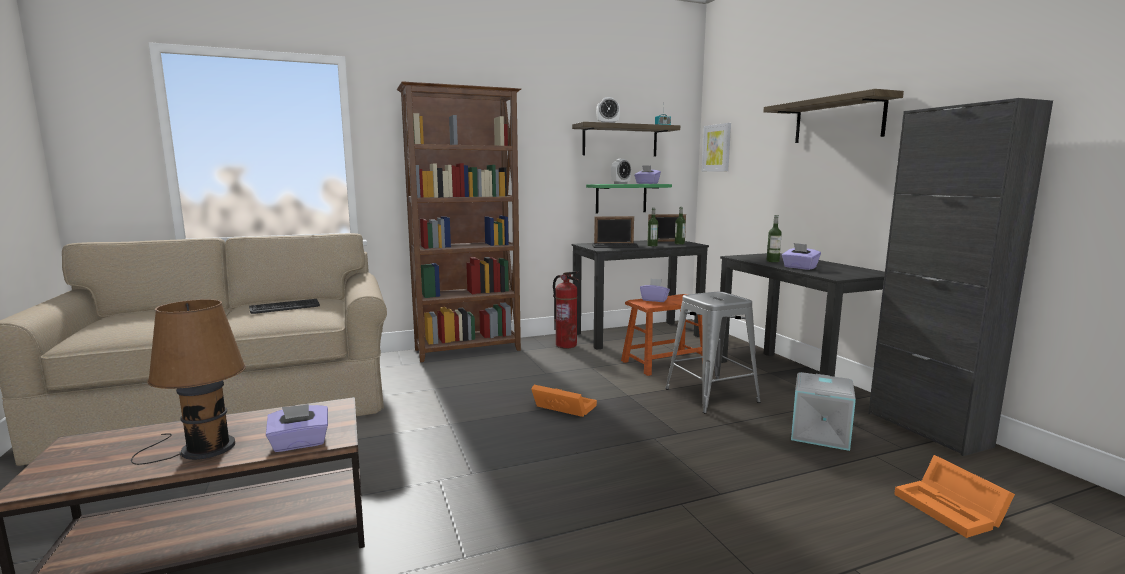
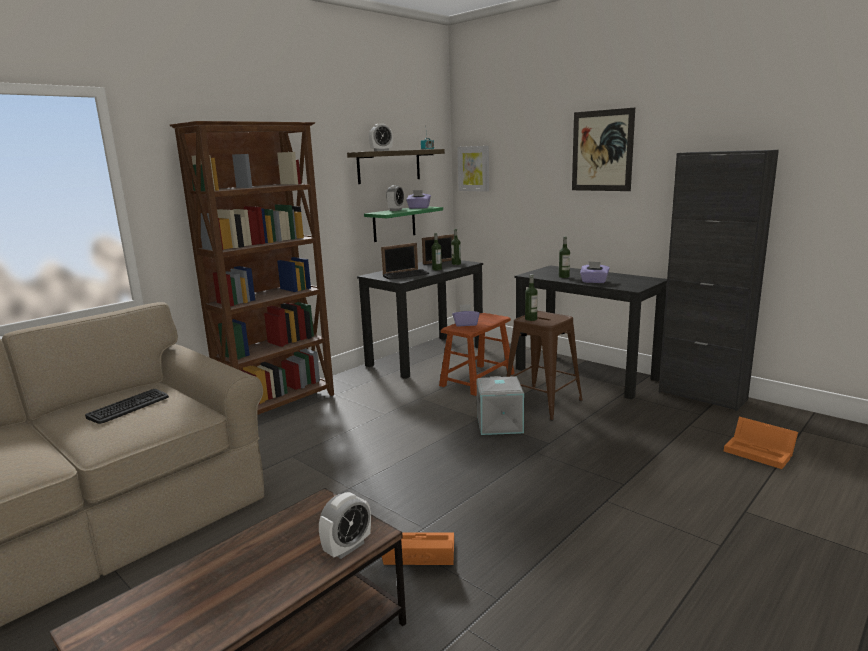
camera: 25 degrees left, 5 degrees up
brown table lamp [131,299,246,465] -> none
purple tissue box [266,404,328,452] -> alarm clock [319,492,371,559]
orange storage box [531,385,597,417] -> orange storage box moved to [382,533,454,565]
fire extinguisher [553,271,580,348] -> none
grey stool [665,292,761,413] -> brown stool [506,311,583,420]
shelf [763,89,904,143] -> picture [572,108,635,191]
grey storage box [791,372,856,451] -> grey storage box moved to [477,376,524,435]
none -> bottle [525,274,538,321]

